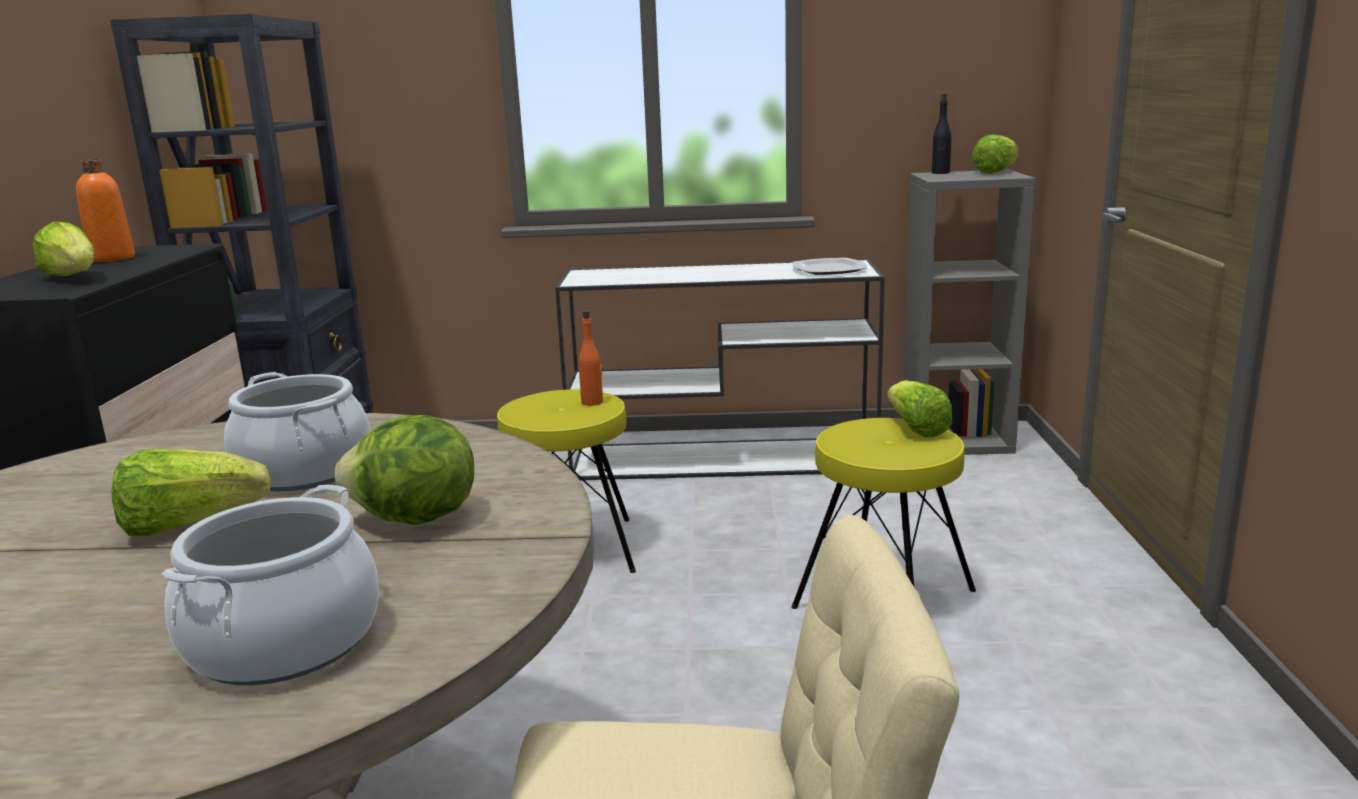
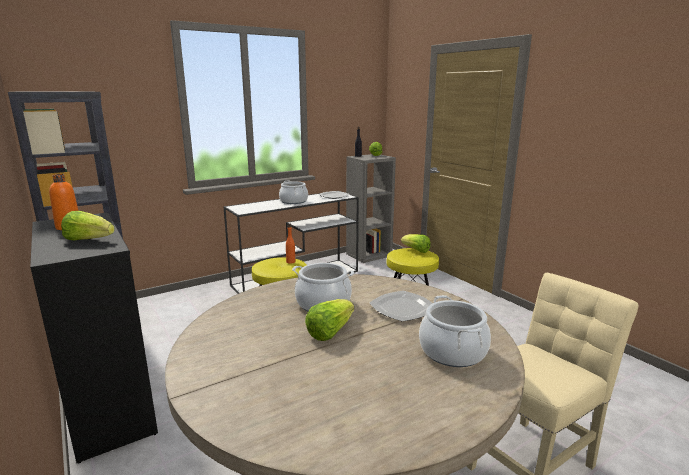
camera: 35 degrees left, 0 degrees up
lettuce [335,415,474,525] -> plate [370,291,433,322]
none -> cooking pot [279,181,308,204]

